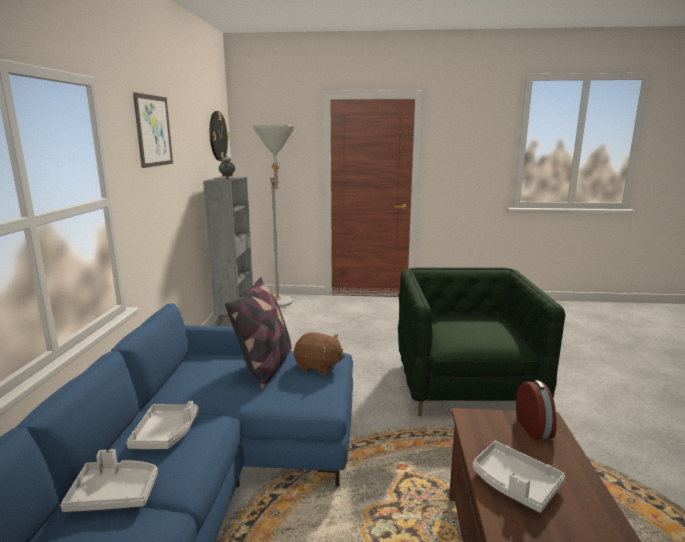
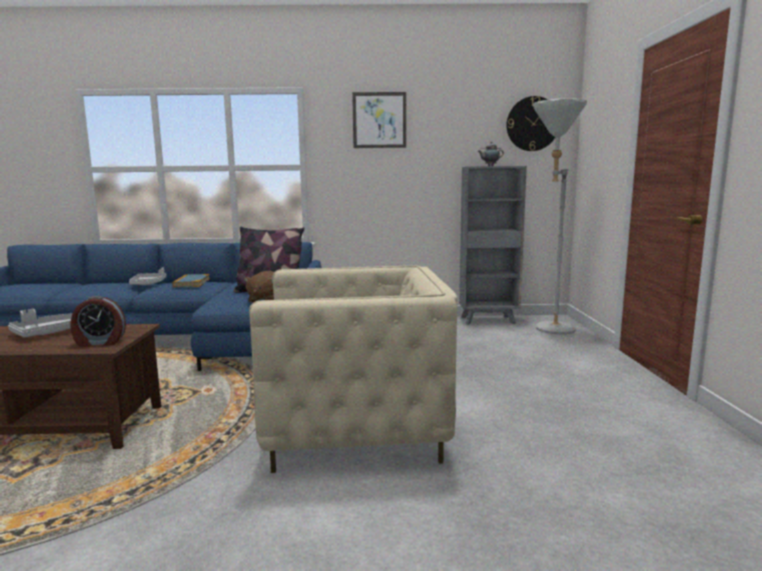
camera: 85 degrees right, 5 degrees down
grey tray [127,401,198,449] -> book [172,274,210,288]
green armchair [398,267,565,416] -> beige armchair [249,265,457,473]

